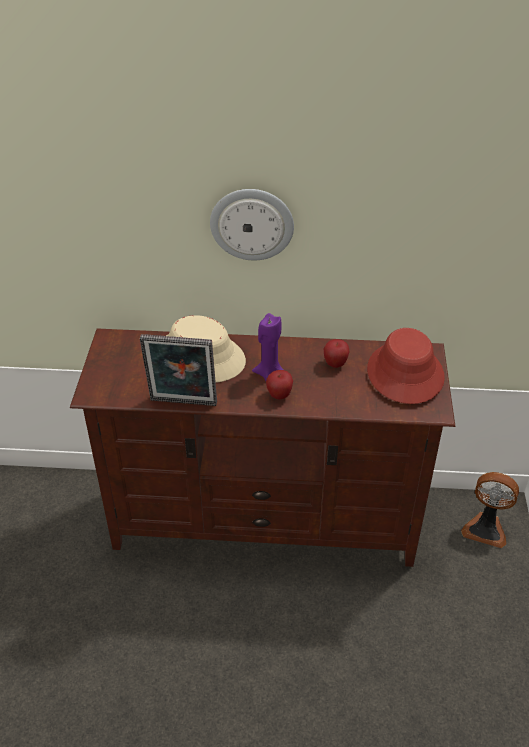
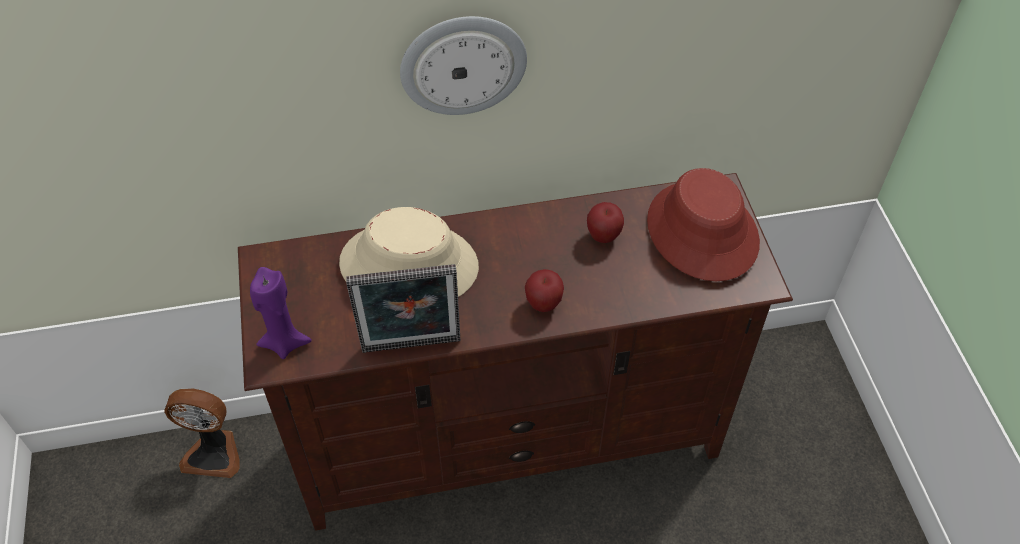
camera: 15 degrees left, 10 degrees up
purple candle [252,313,284,381] -> purple candle moved to [250,267,312,359]
fan [461,472,519,548] -> fan moved to [164,389,239,478]

